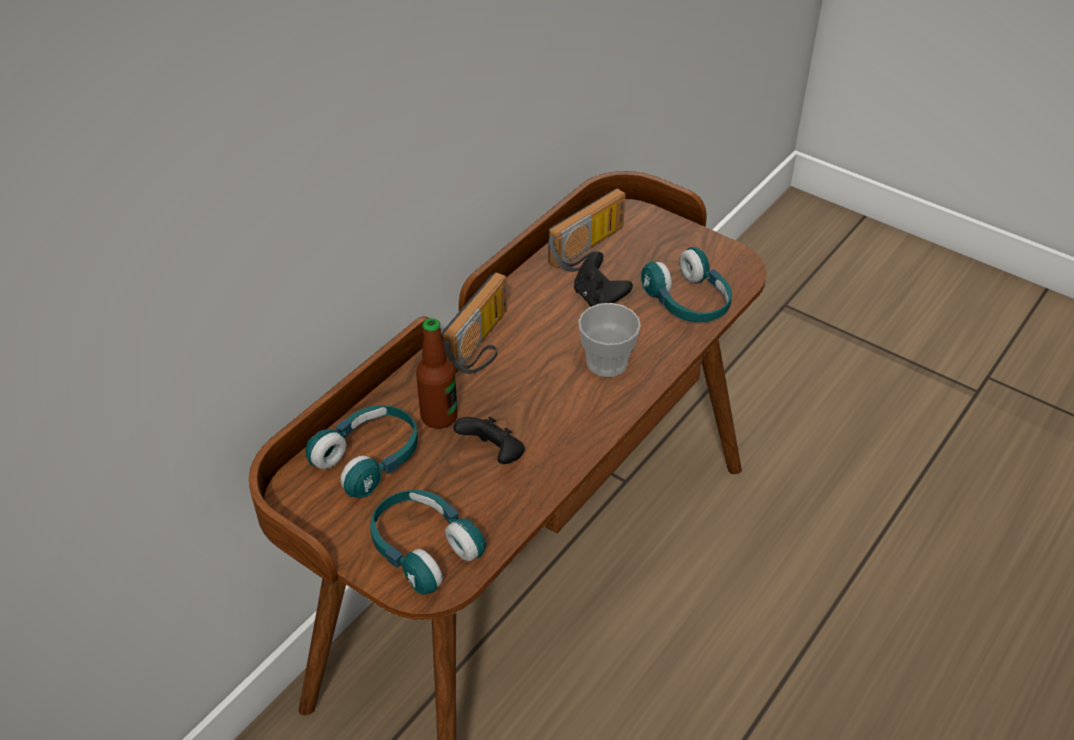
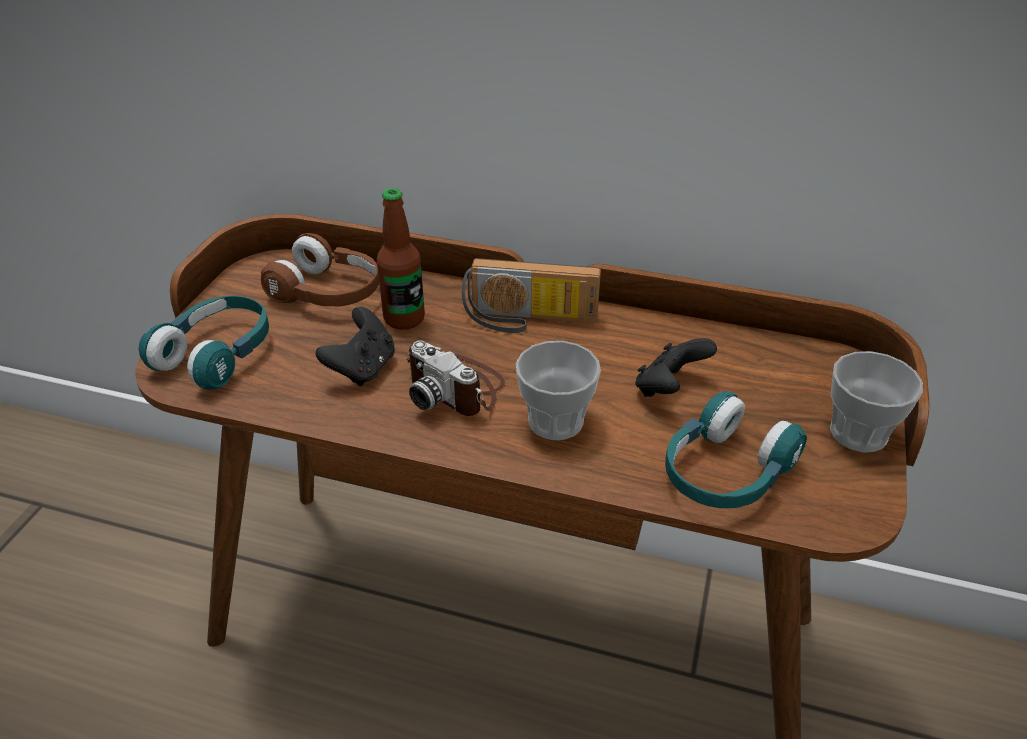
camera: 70 degrees right, 5 degrees down
turquoise headphones [306,405,418,498] -> brown headphones [261,233,379,306]
radio [548,188,625,272] -> none
none -> camera [406,340,505,416]
none -> cup [830,351,923,452]

